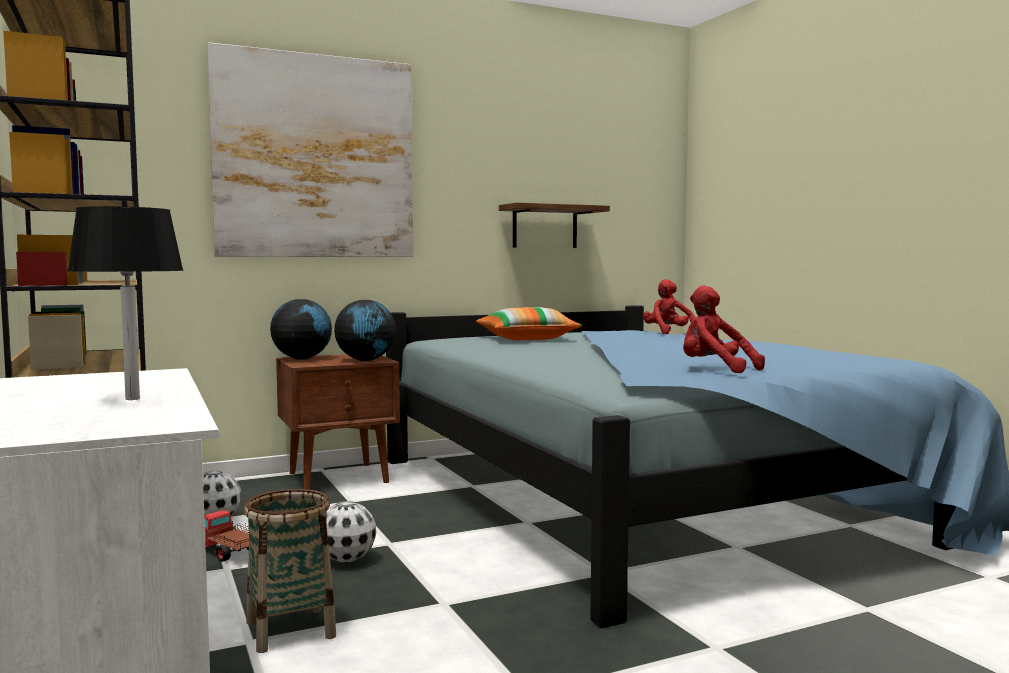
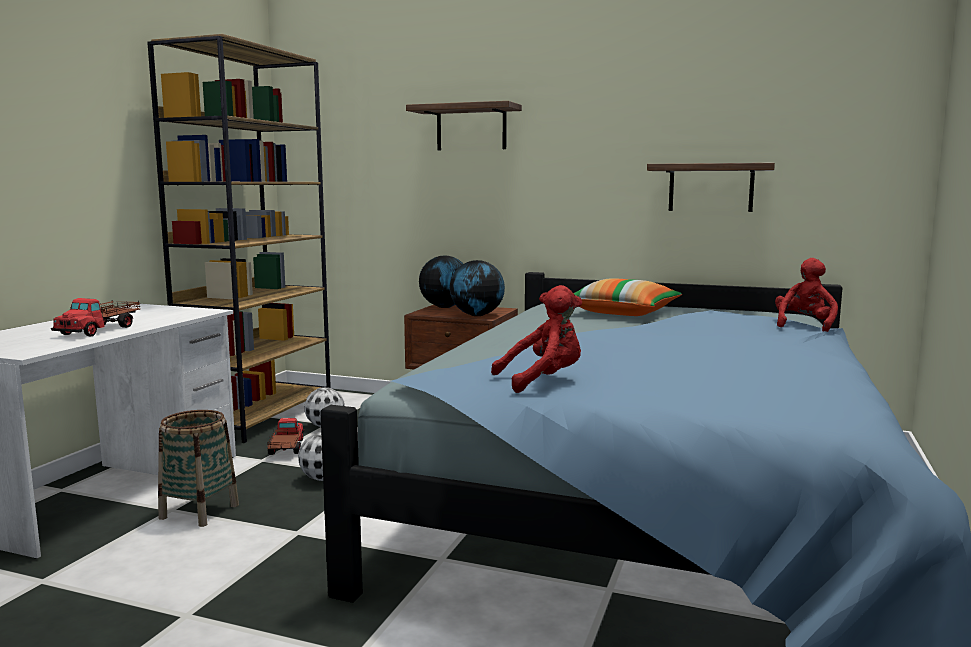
camera: 45 degrees right, 5 degrees up
black table lamp [67,206,184,400] -> toy truck [51,298,140,336]
picture [207,42,413,257] -> shelf [406,101,522,150]
red plush toy [683,285,765,373] -> red plush toy turned 75 degrees clockwise [491,285,582,393]

